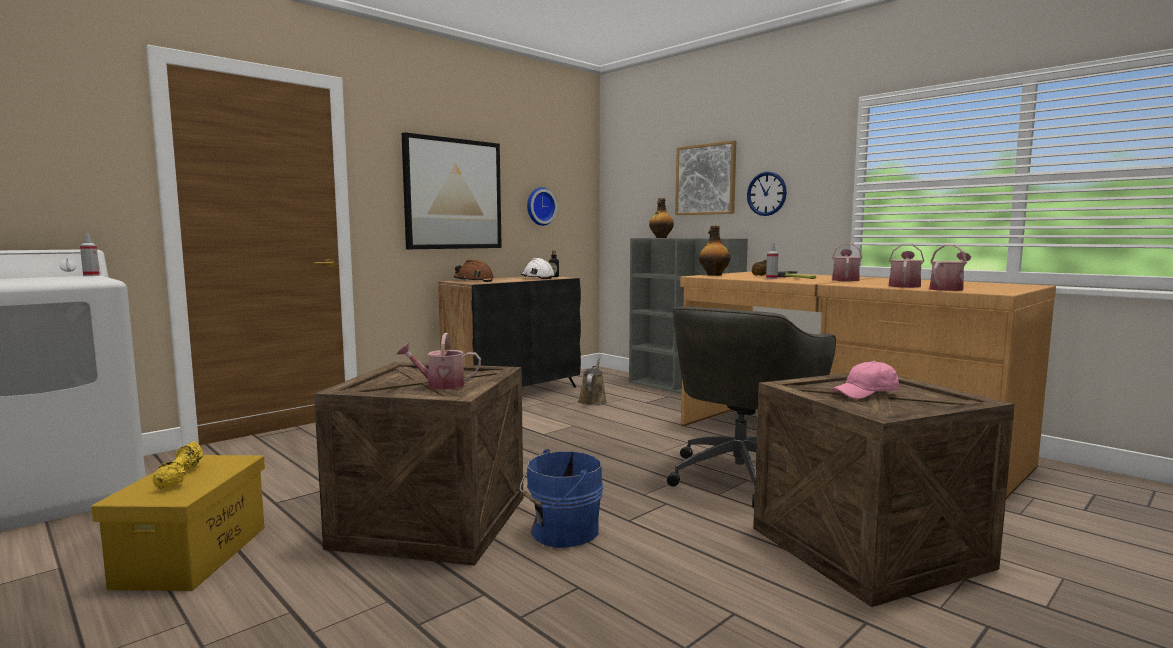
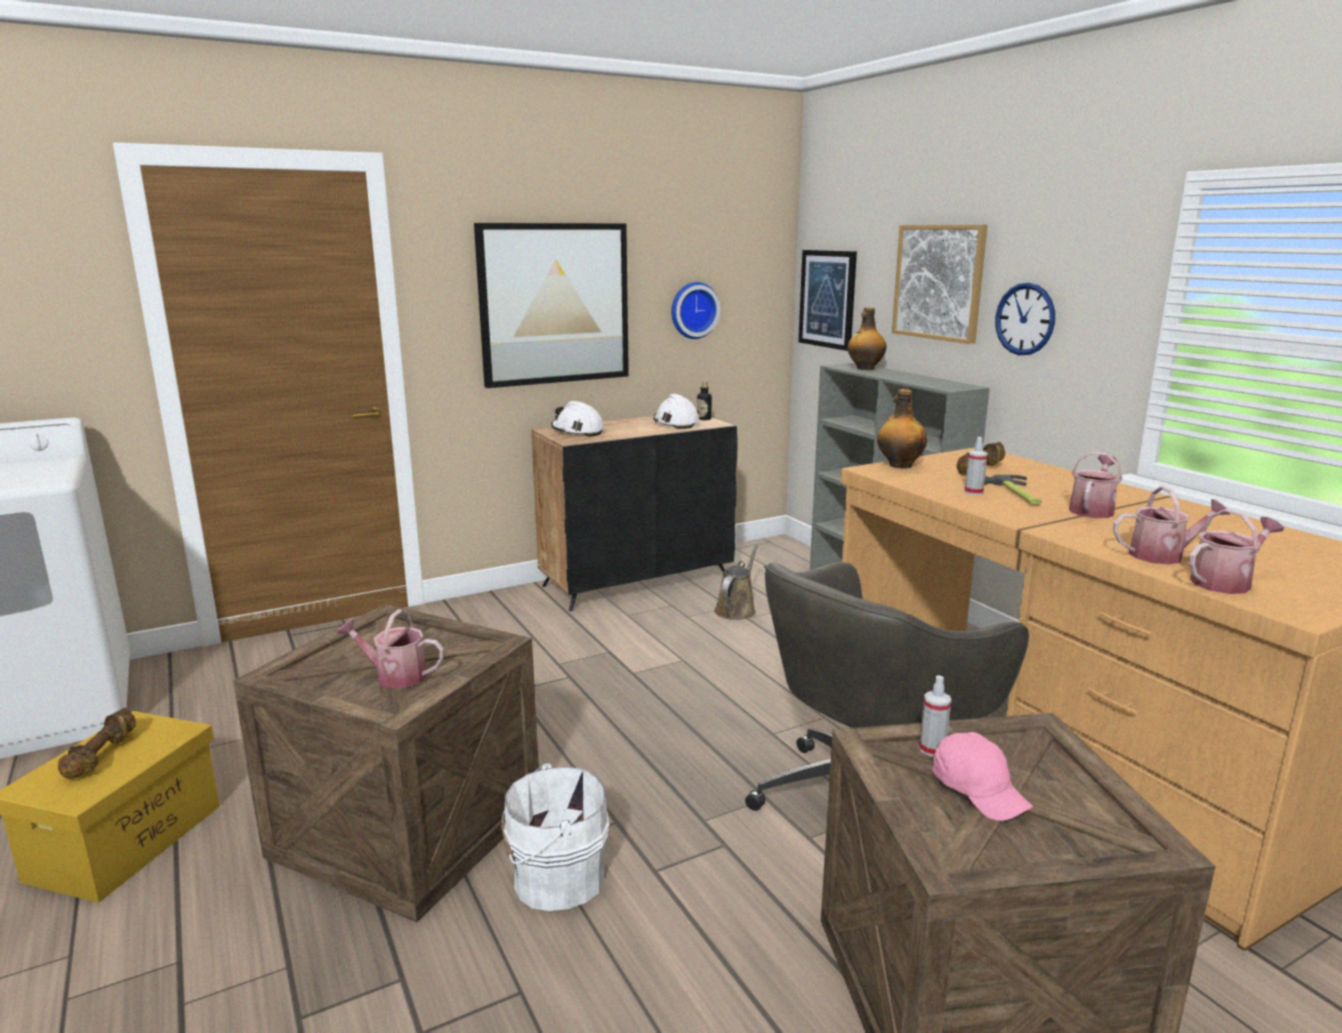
camera: 15 degrees right, 10 degrees up
spray bottle [80,233,100,276] -> spray bottle moved to [919,675,951,757]
yellow dumbbell [152,441,203,489] -> brown dumbbell [58,708,136,779]
brown hard hat [454,260,494,282] -> white hard hat [551,401,605,437]
blue bucket [520,449,603,548] -> white bucket [501,763,609,911]
pink cap [832,361,899,399] -> pink cap turned 120 degrees counterclockwise [932,732,1033,821]
watering can [889,244,924,288] -> watering can turned 45 degrees clockwise [1113,486,1230,564]
none -> picture [799,250,857,351]

